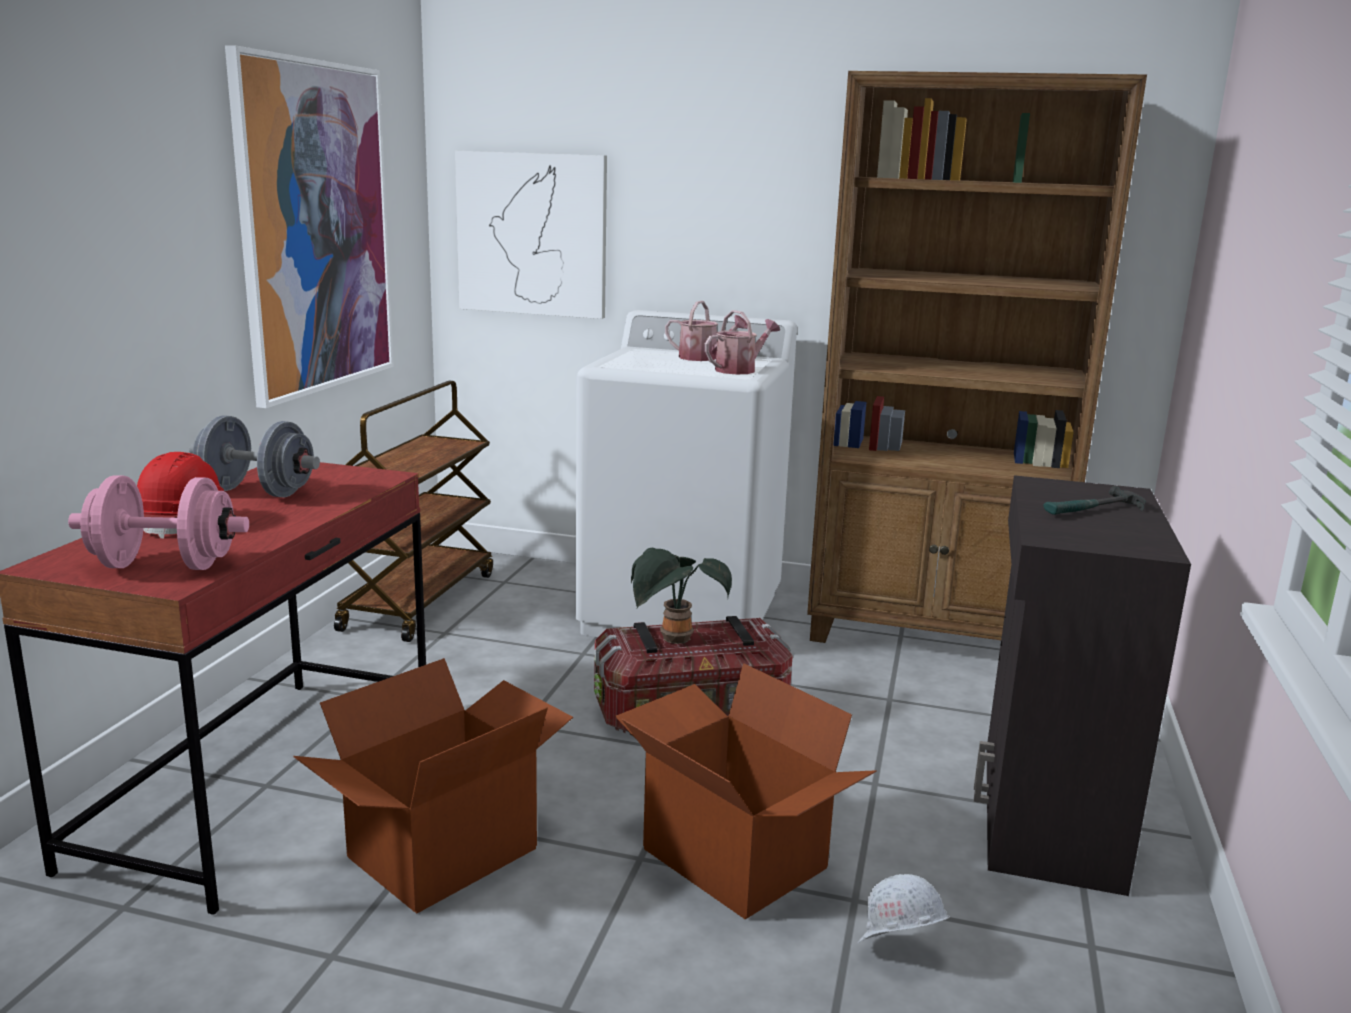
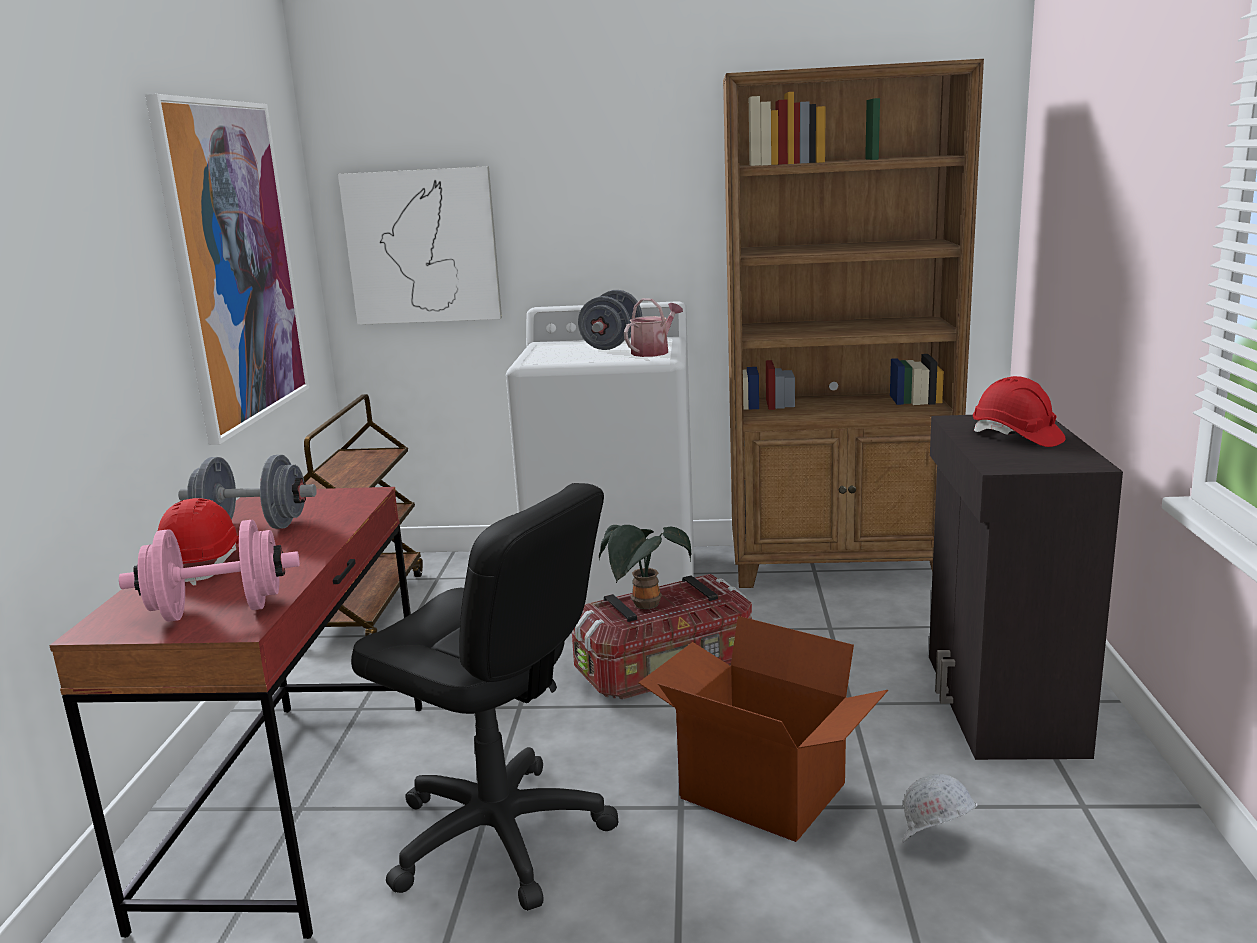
camera: 10 degrees left, 0 degrees up
cardboard box [293,658,573,914] -> black office chair [351,483,618,911]
watering can [665,301,748,361] -> grey dumbbell [578,290,642,350]
hammer [1043,486,1146,515] -> red hard hat [973,376,1065,447]

